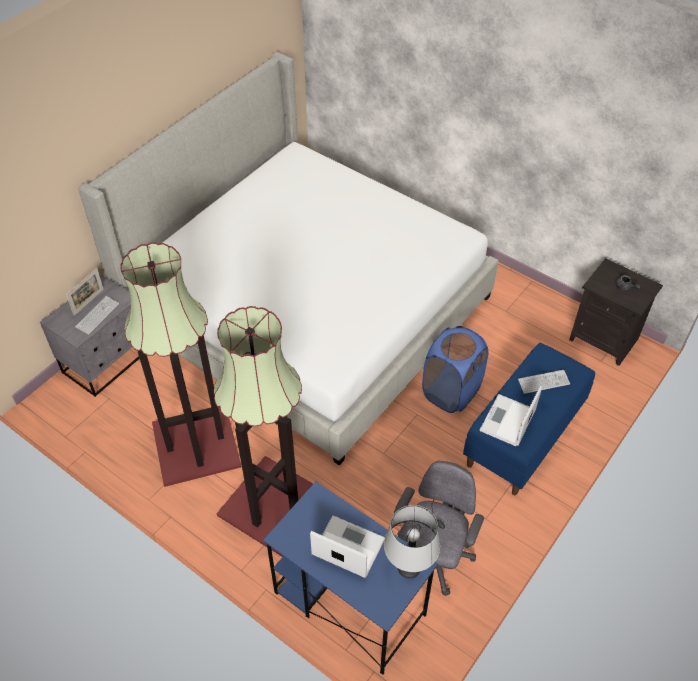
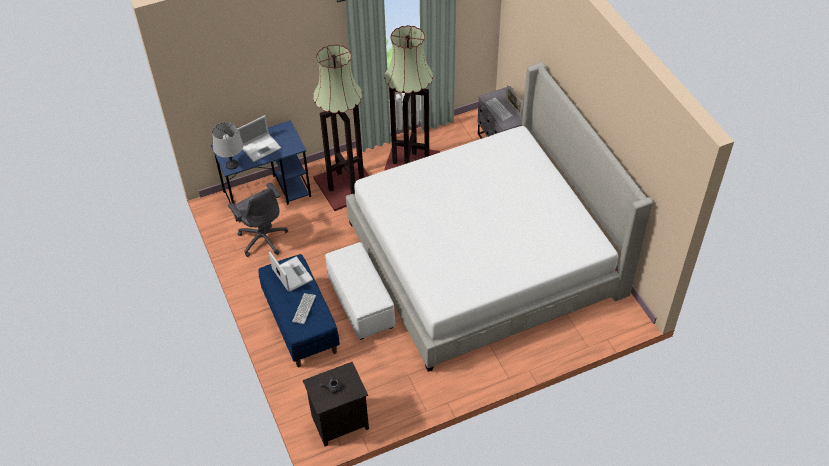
camera: 120 degrees right, 0 degrees up
blue laundry basket [422,326,489,413] -> white ottoman [325,242,395,340]

